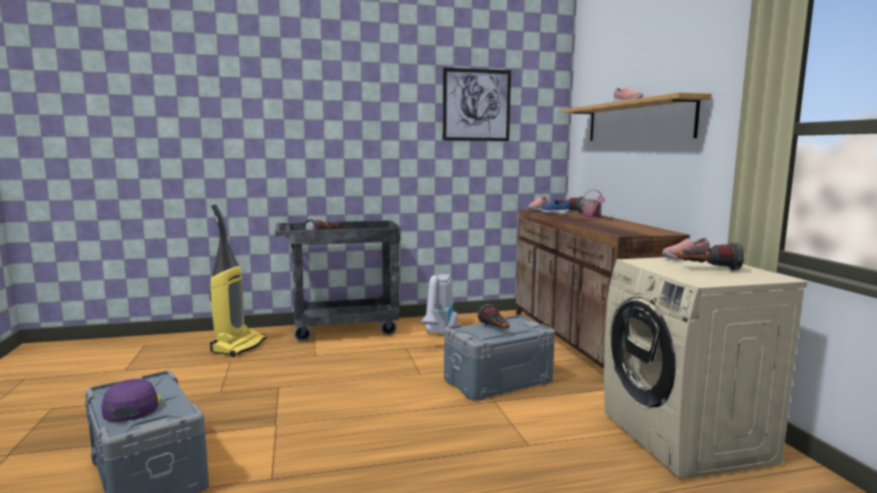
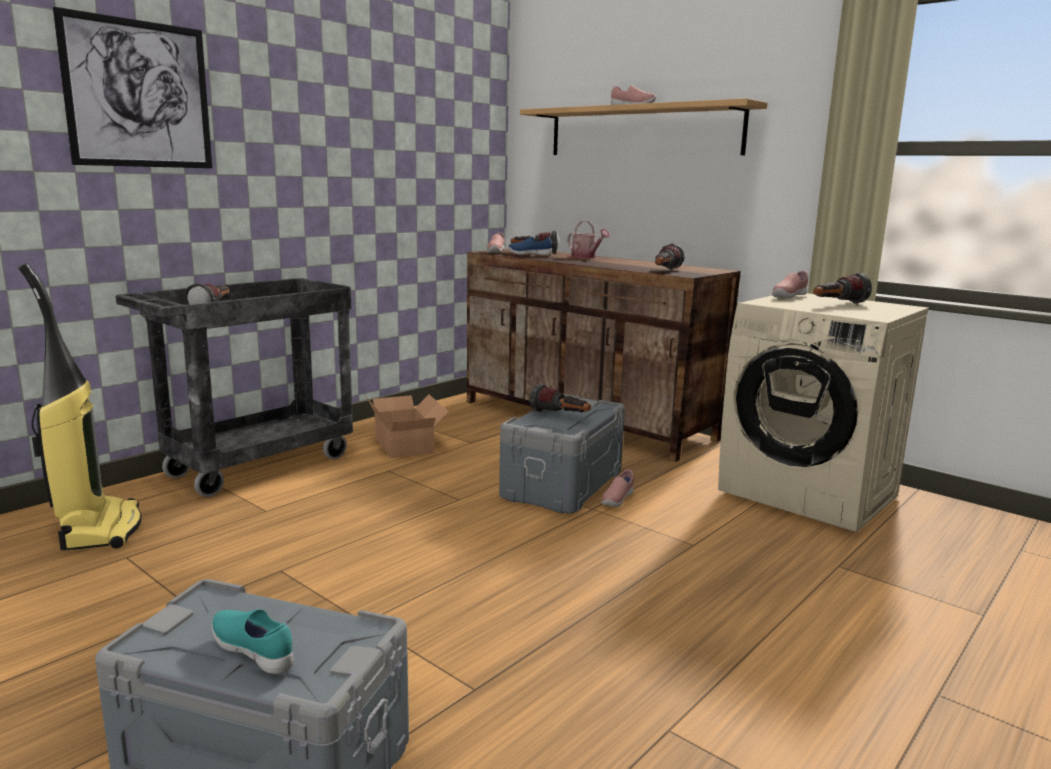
camera: 35 degrees left, 5 degrees up
purple cap [101,379,161,422] -> turquoise shoe [212,610,294,674]
vacuum cleaner [420,274,458,334] -> cardboard box [366,395,449,458]
picture [443,67,511,141] -> picture moved to [53,7,213,168]
none -> pink shoe [601,469,634,507]
none -> flashlight [655,243,685,270]

